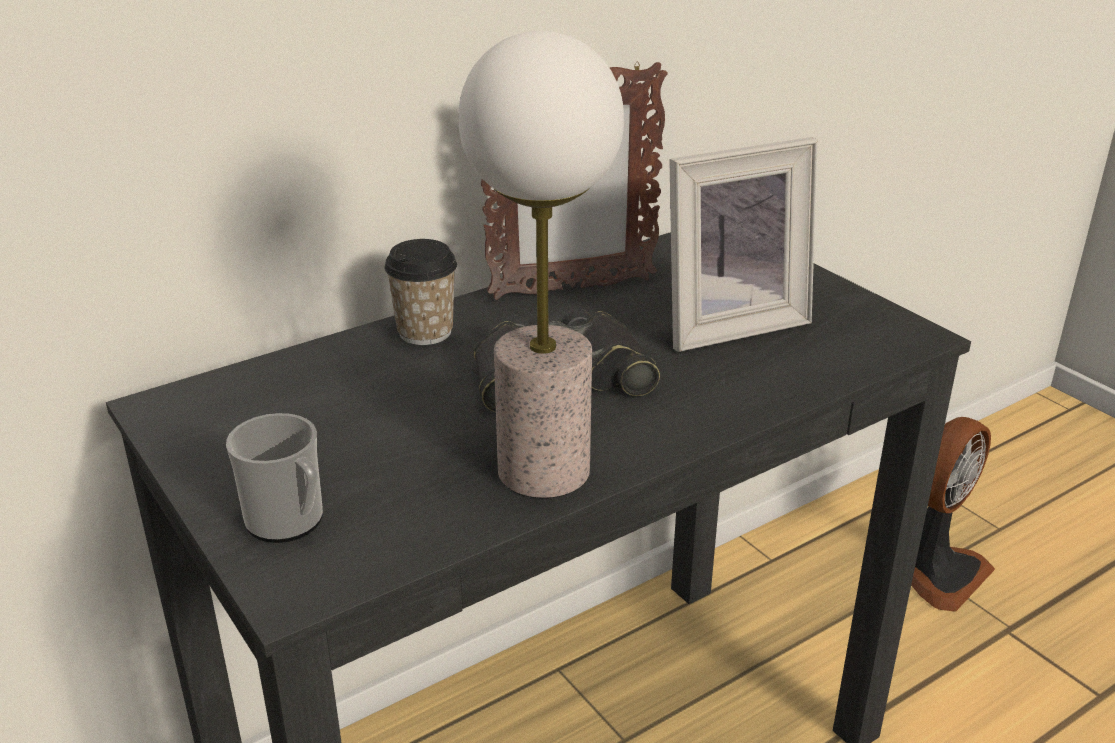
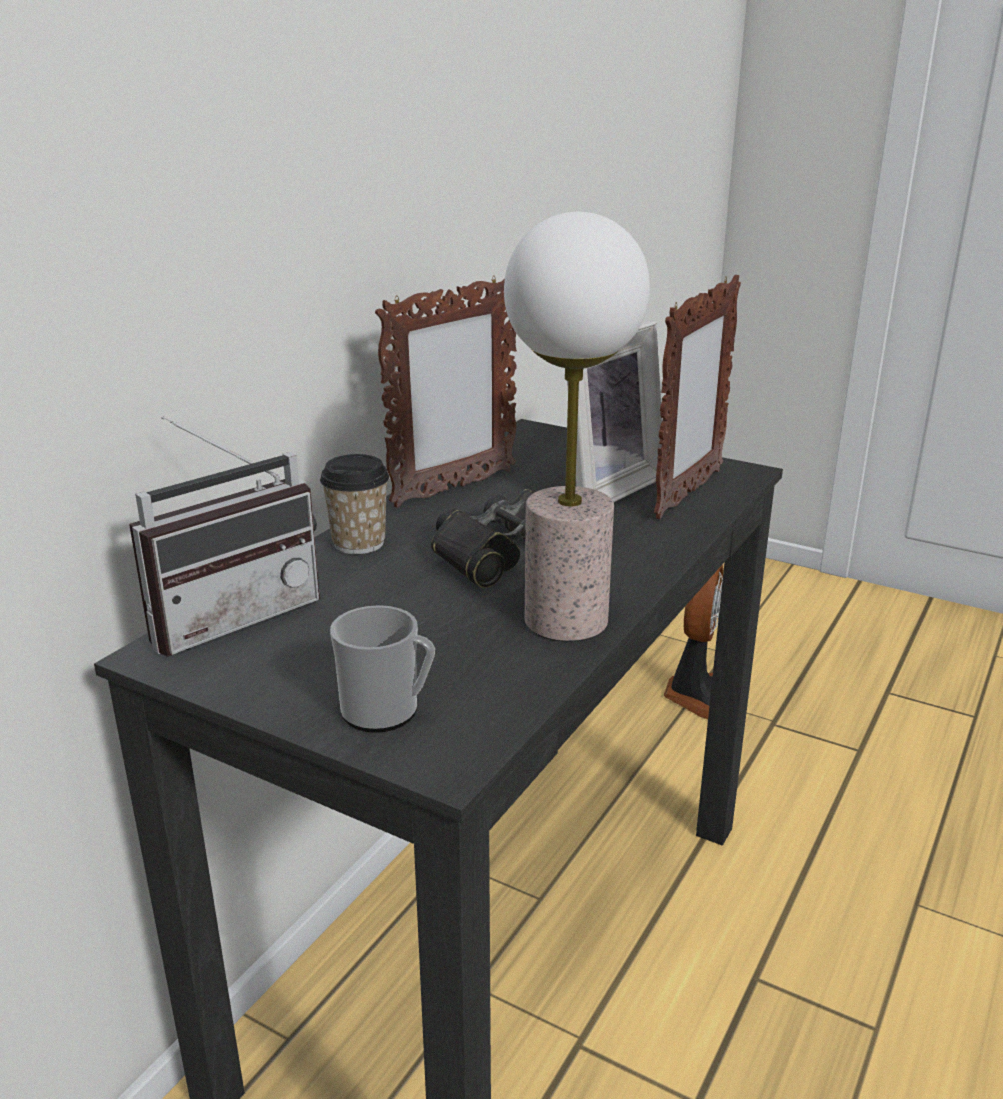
camera: 25 degrees left, 5 degrees down
none -> radio [129,416,320,657]
none -> picture frame [654,275,741,519]

